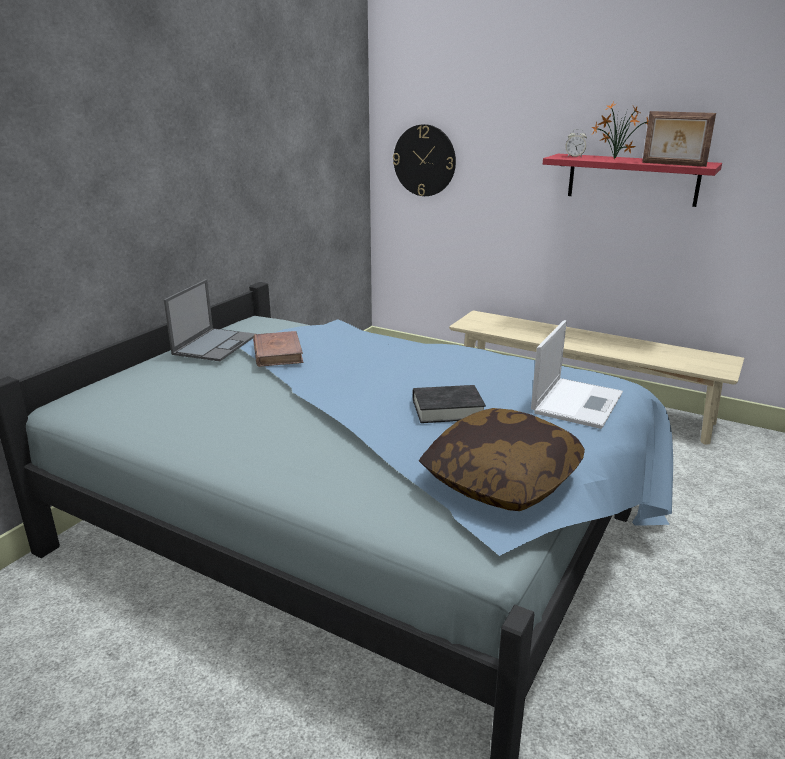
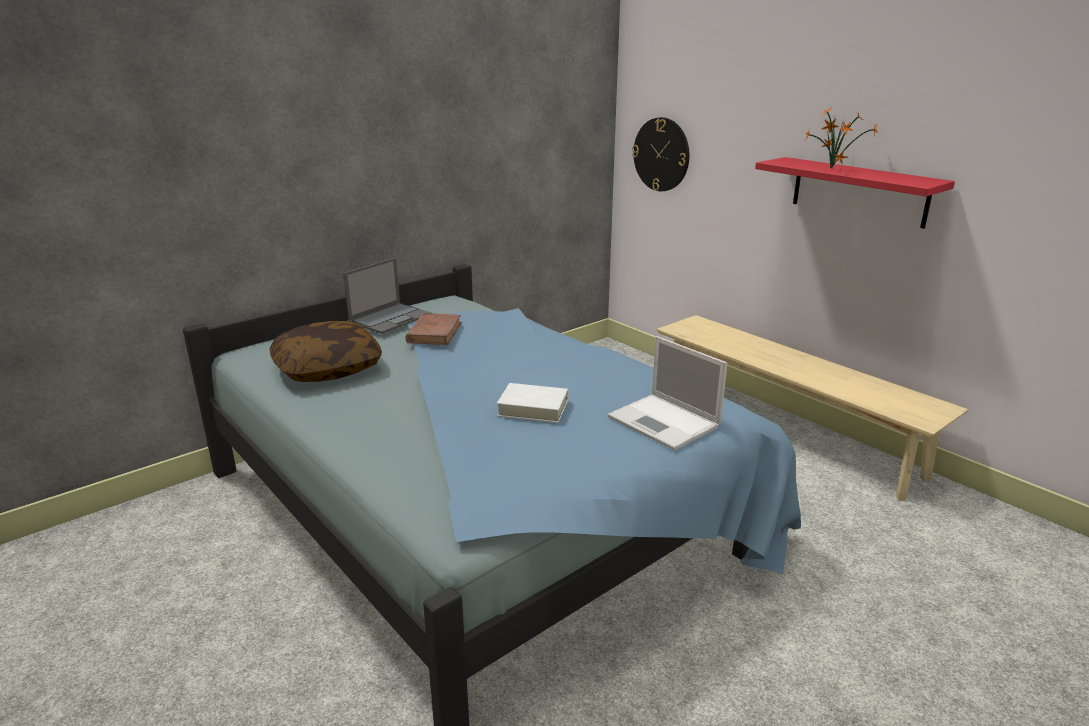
camera: 20 degrees right, 0 degrees up
black book [413,385,486,423] -> white book [497,383,568,423]
pillow [419,408,585,511] -> pillow moved to [270,321,382,382]
laptop [531,320,623,429] -> laptop turned 90 degrees clockwise [608,336,728,451]
alarm clock [565,129,587,157] -> none
picture frame [642,111,716,167] -> none

